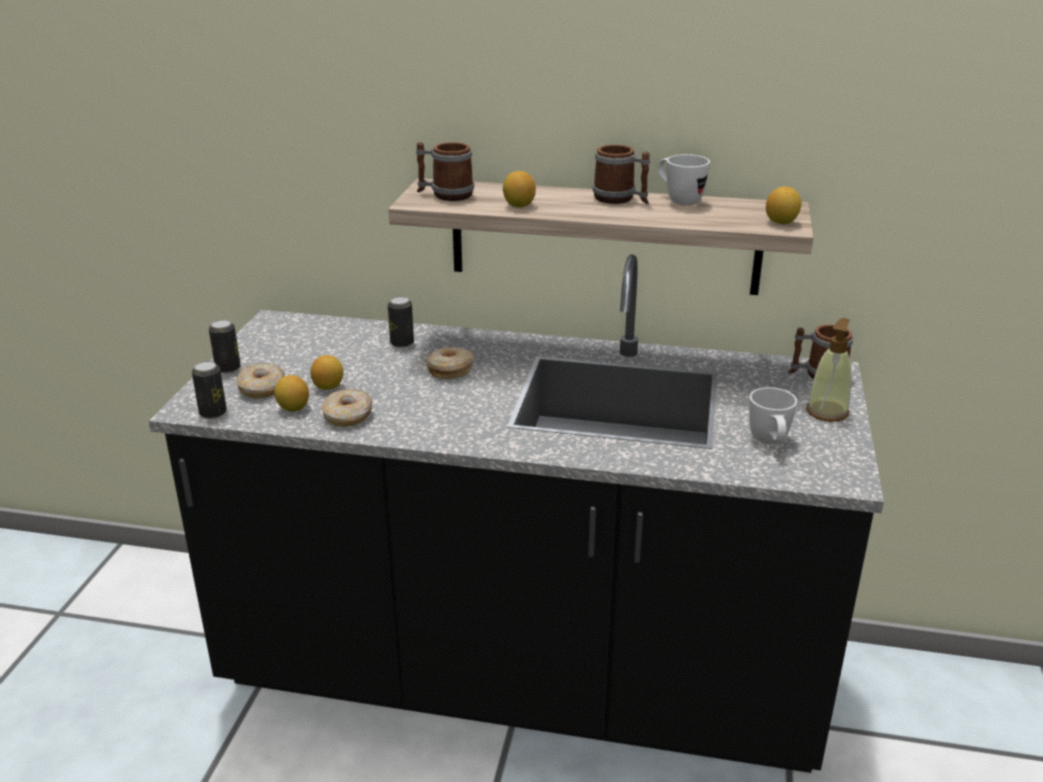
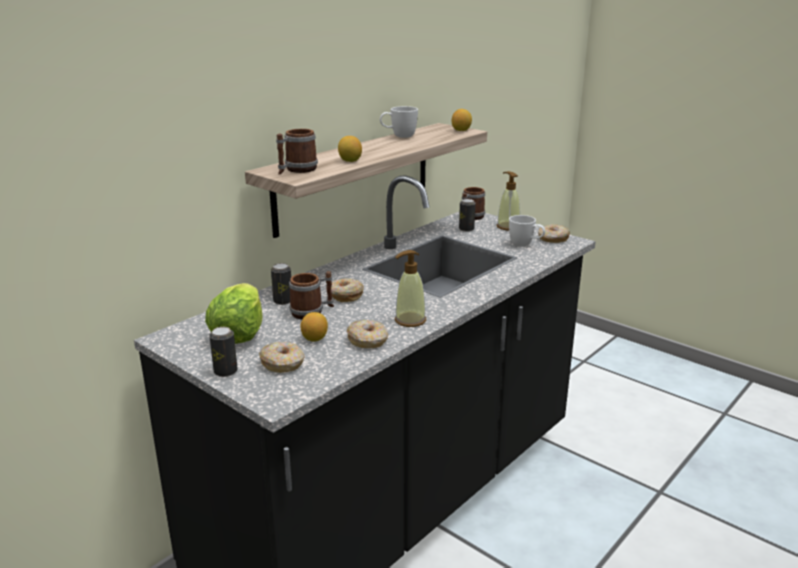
camera: 60 degrees left, 5 degrees down
can [192,361,227,419] -> can moved to [459,199,475,232]
lemon [274,375,309,412] -> none
mug [593,145,650,204] -> mug moved to [289,271,334,320]
none -> lettuce [205,283,263,344]
none -> soap dispenser [395,250,426,327]
none -> donut [538,224,570,243]

